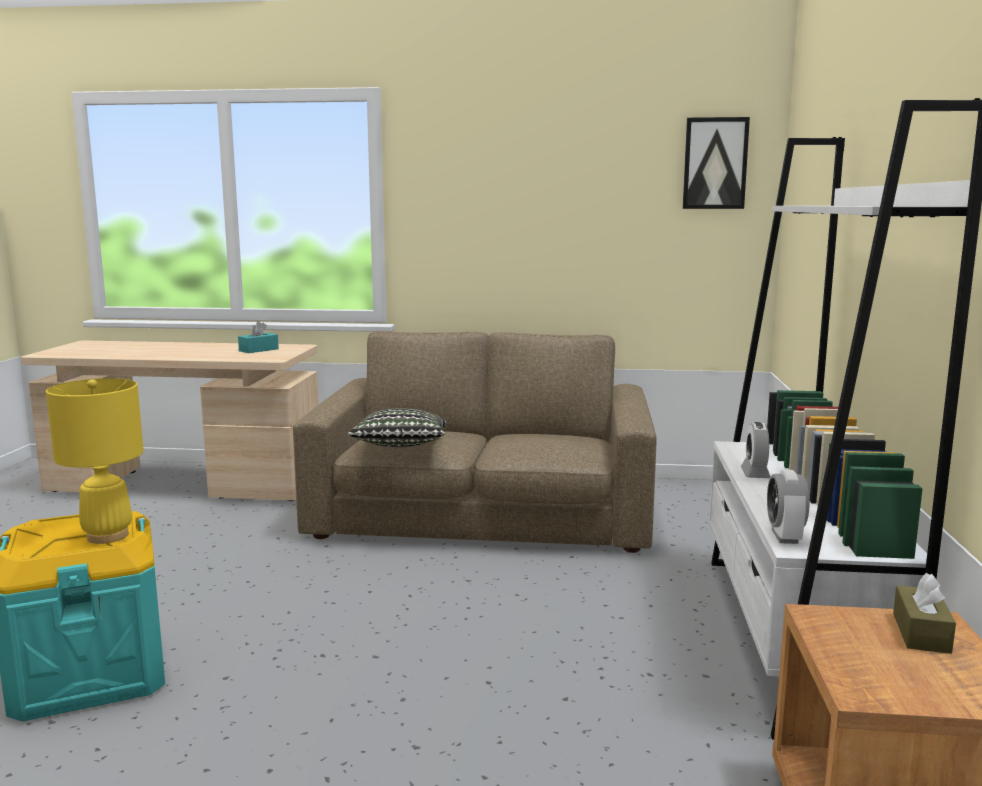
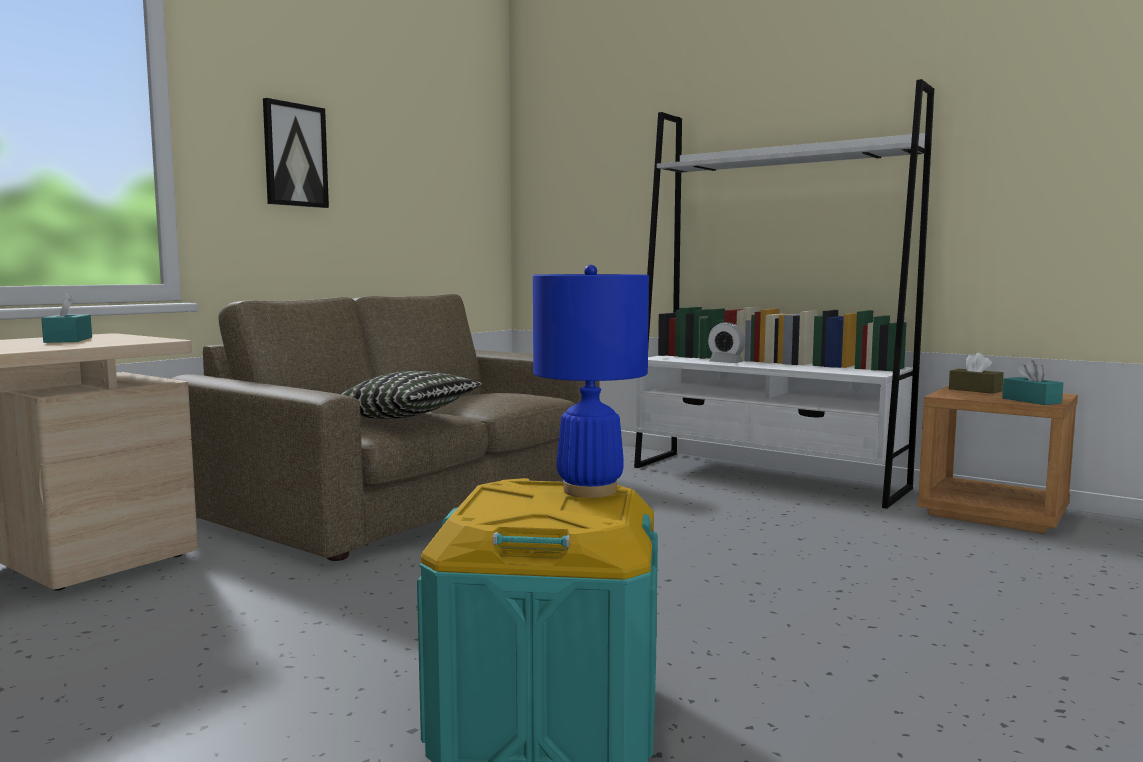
camera: 60 degrees left, 5 degrees down
yellow table lamp [46,378,144,544] -> blue table lamp [533,265,649,498]
picture [683,117,750,209] -> picture moved to [263,98,329,208]
alarm clock [767,470,810,544] -> none
none -> turquoise tissue box [1002,360,1063,405]

